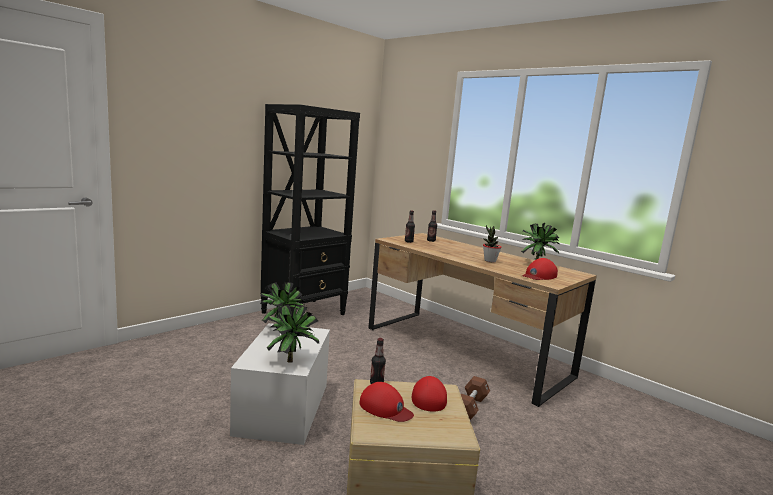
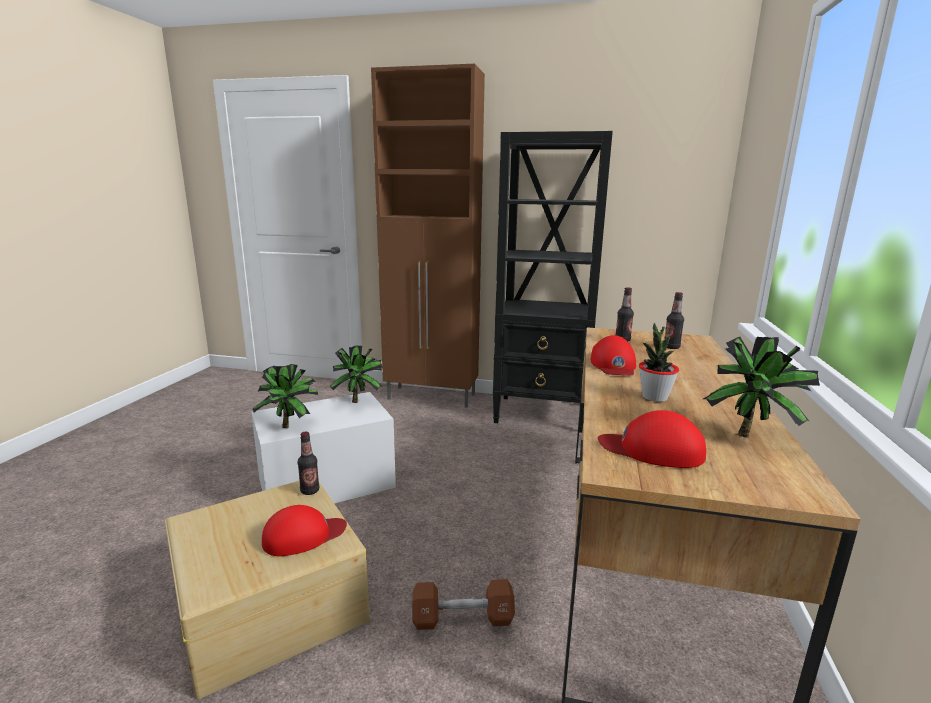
camera: 60 degrees right, 5 degrees up
red cap [359,382,414,422] -> red cap moved to [591,335,636,375]
none -> brown cabinet [371,64,485,408]

